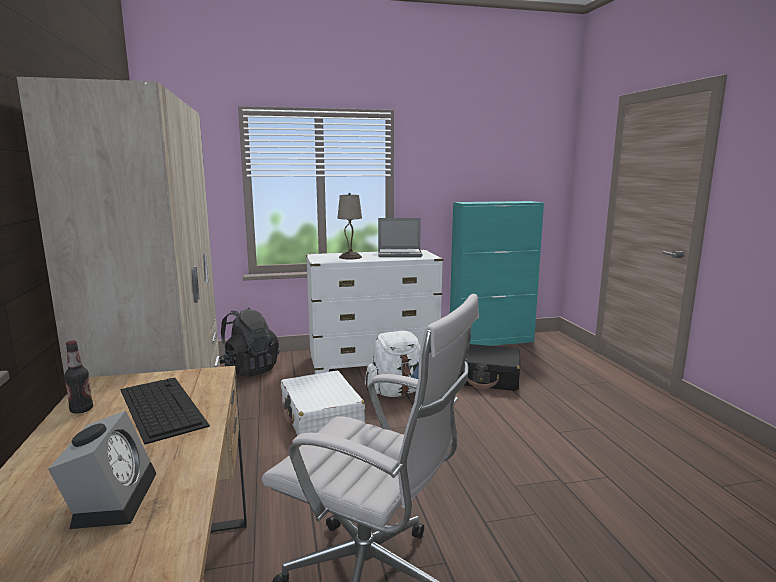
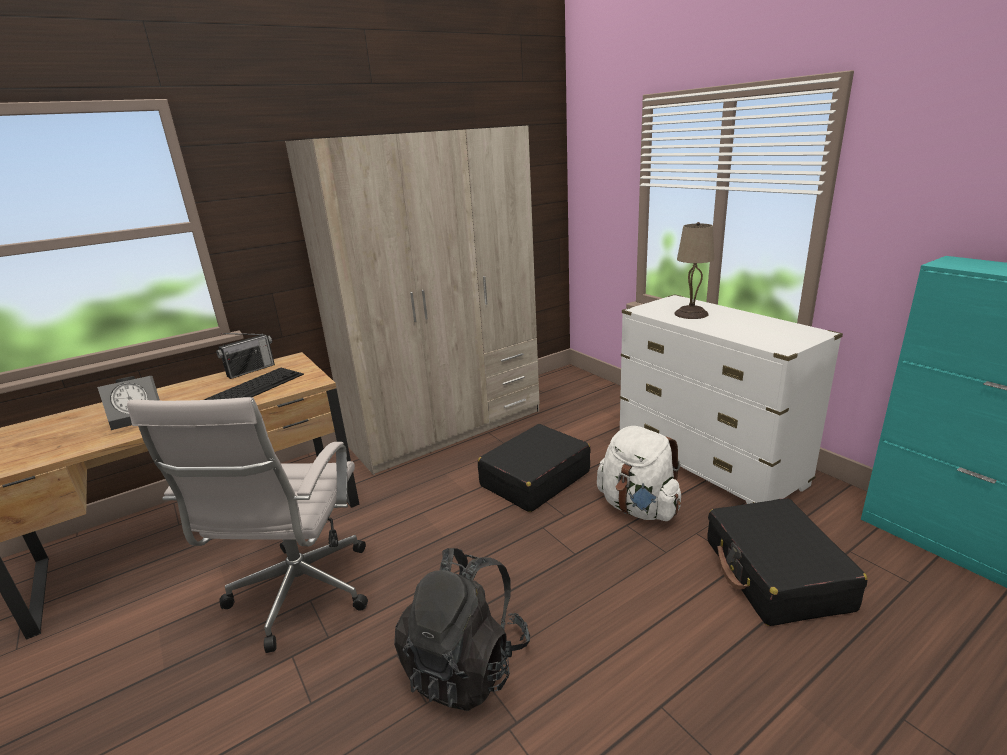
camera: 70 degrees right, 10 degrees up
bottle [64,340,93,414] -> radio [216,333,275,379]
black backpack [220,308,279,377] -> black backpack moved to [394,548,530,711]
white suitcase [281,371,365,436] -> black suitcase [478,424,591,512]
laptop [378,218,423,257] -> none

